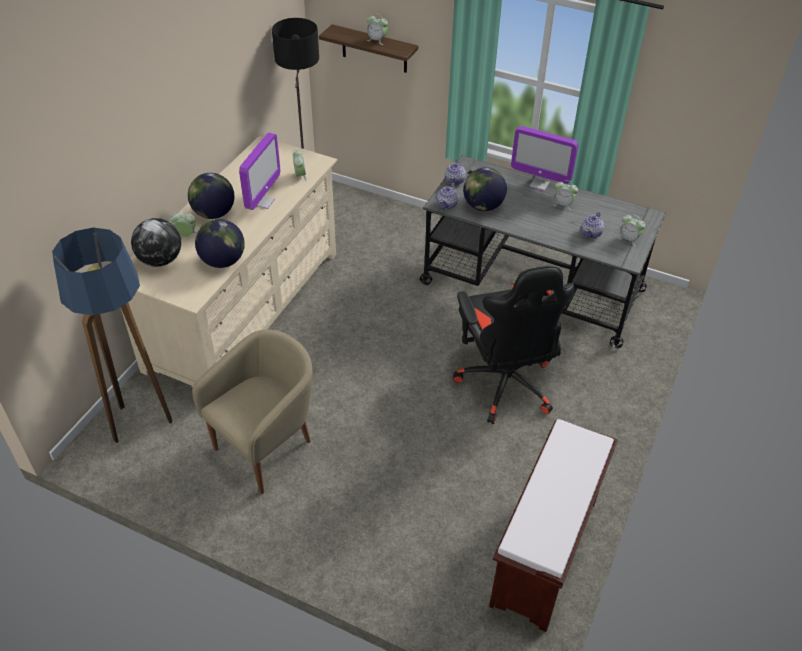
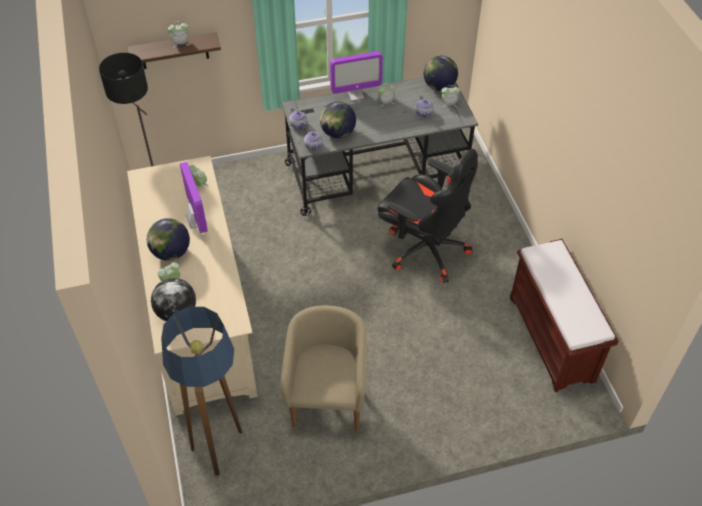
camera: 40 degrees left, 5 degrees up
globe [195,219,245,268] -> globe moved to [424,56,458,91]

